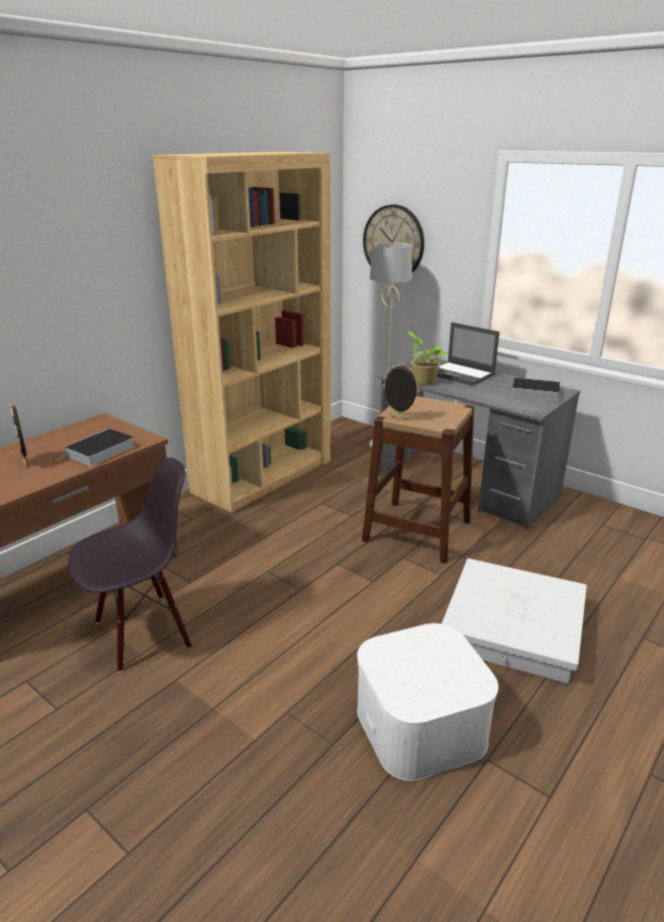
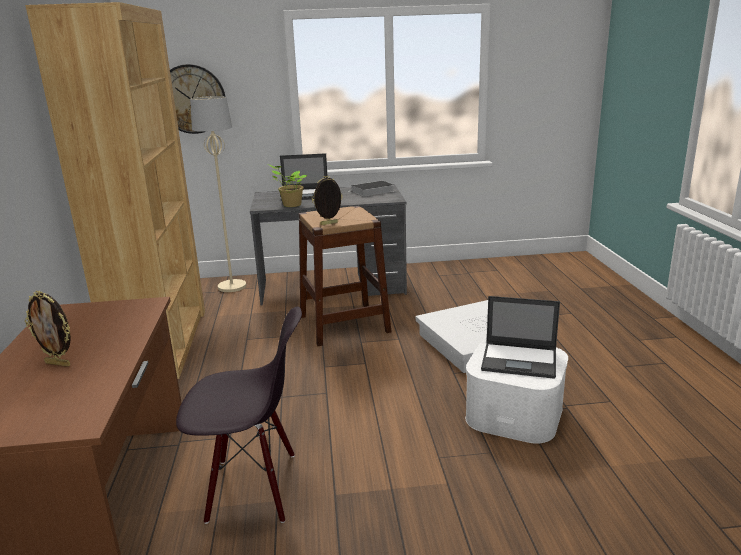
camera: 45 degrees left, 5 degrees down
book [62,429,135,466] -> none
black chair [68,458,192,673] -> black chair turned 75 degrees clockwise [176,306,302,524]
none -> laptop [481,296,560,379]

